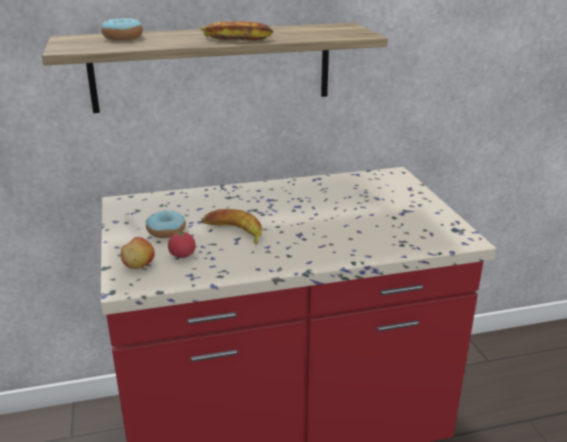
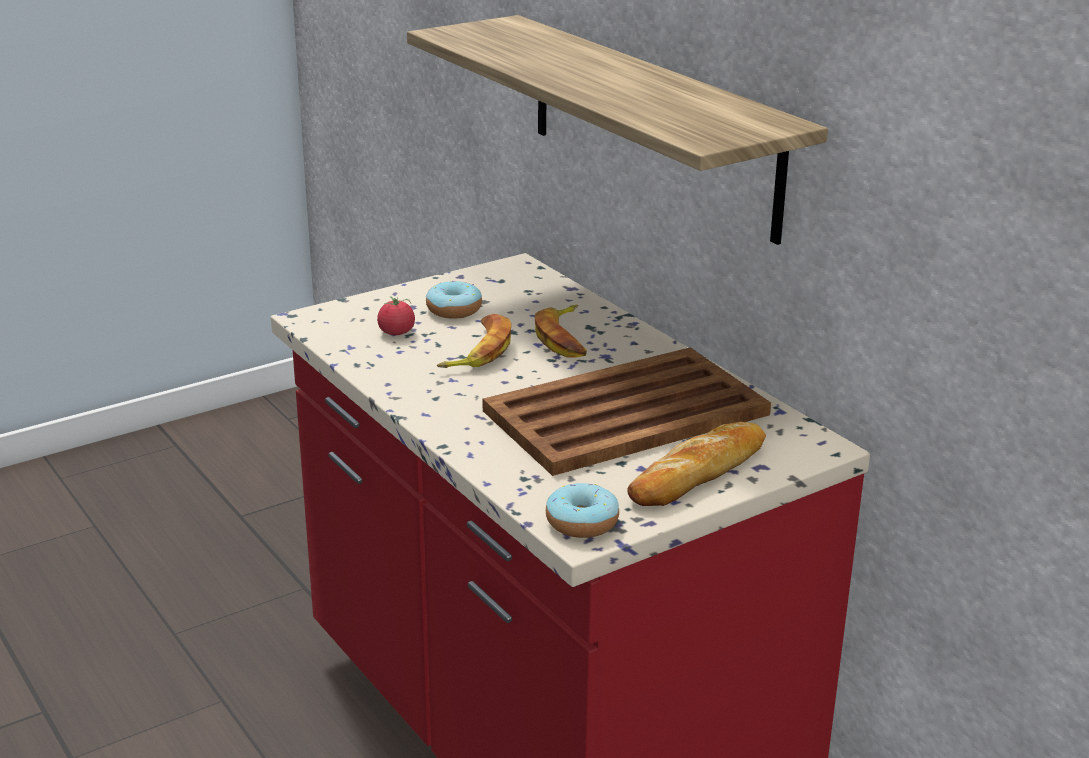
camera: 70 degrees right, 0 degrees up
donut [101,18,143,40] -> donut moved to [546,483,619,538]
apple [121,237,155,269] -> none
banana [200,21,273,40] -> banana moved to [535,305,587,358]
none -> brown tray [483,347,771,476]
none -> bread [627,422,766,506]

